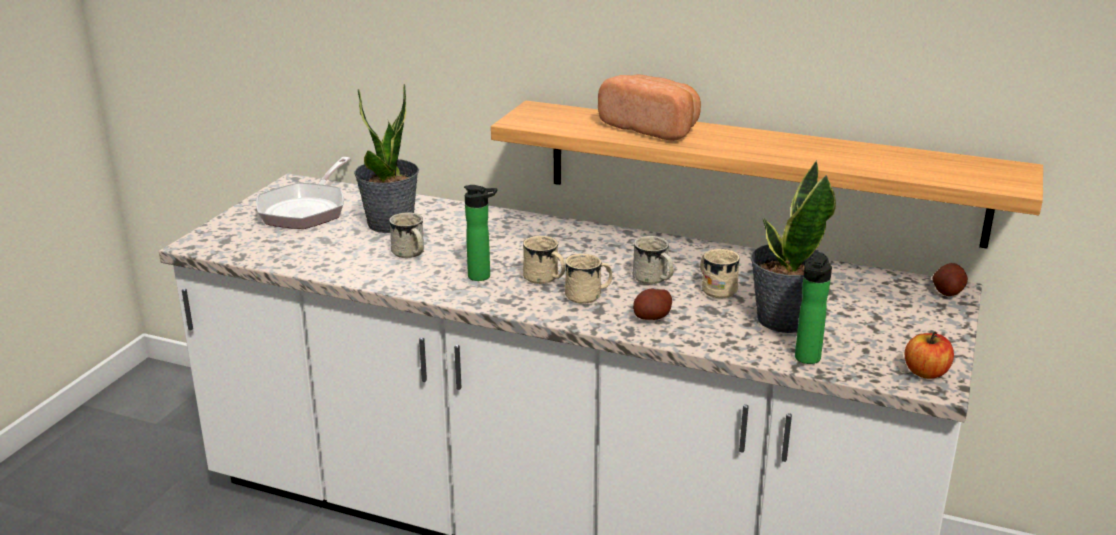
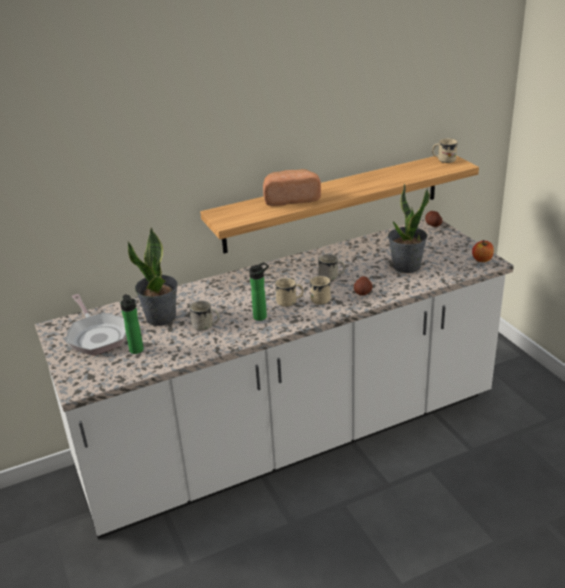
camera: 45 degrees left, 5 degrees up
beige mug [700,249,740,298] -> beige mug moved to [432,138,458,163]
bottle [795,253,832,364] -> bottle moved to [120,294,144,354]

